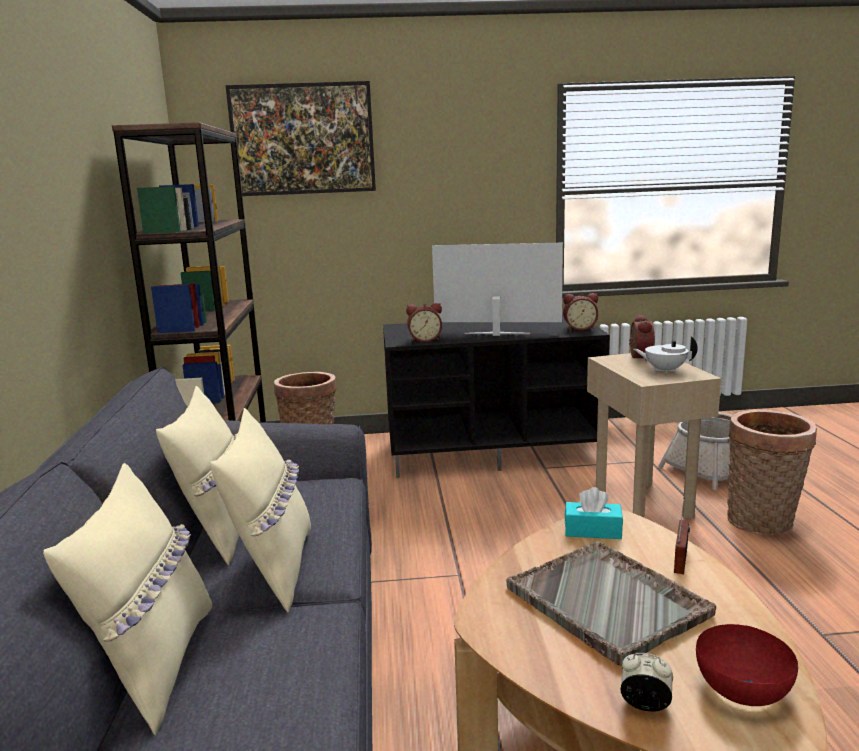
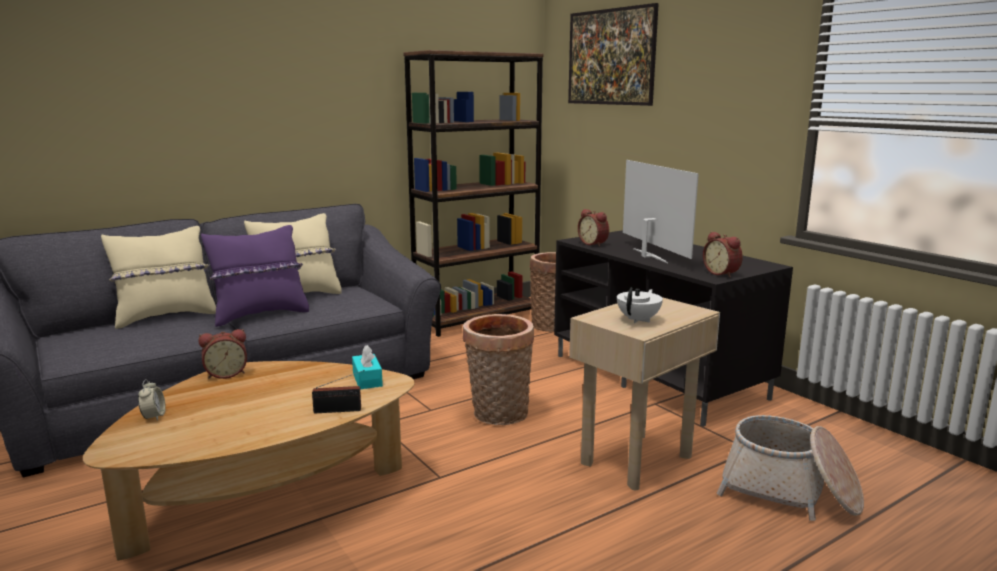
camera: 60 degrees right, 0 degrees up
beige pillow [210,408,311,613] -> purple pillow [201,225,309,327]
grey tray [506,541,716,666] -> none
alarm clock [629,315,655,361] -> alarm clock moved to [198,329,247,379]
white teapot [634,336,698,373] -> white teapot turned 45 degrees clockwise [617,287,663,323]
red bowl [696,624,798,706] -> none
basket [727,410,817,535] -> basket moved to [463,314,534,425]

